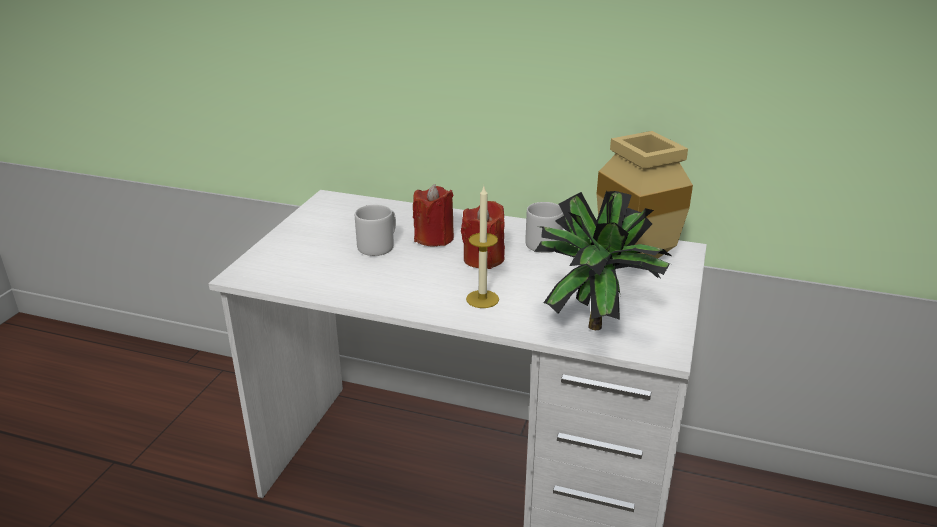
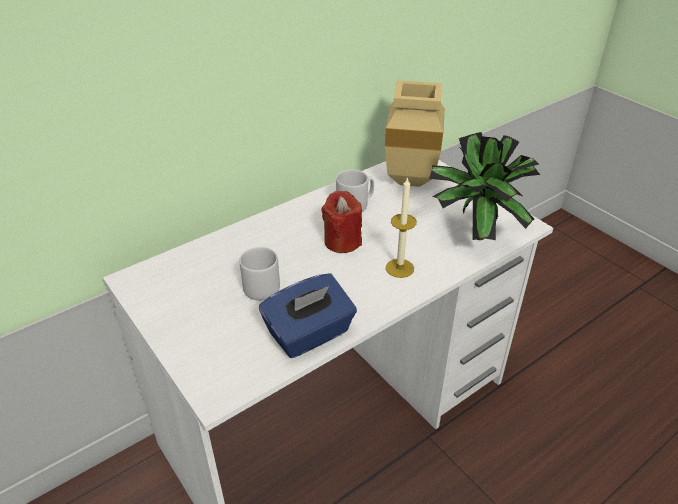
camera: 55 degrees left, 10 degrees up
red candle [413,184,454,247] -> none
none -> blue tissue box [259,274,357,358]

